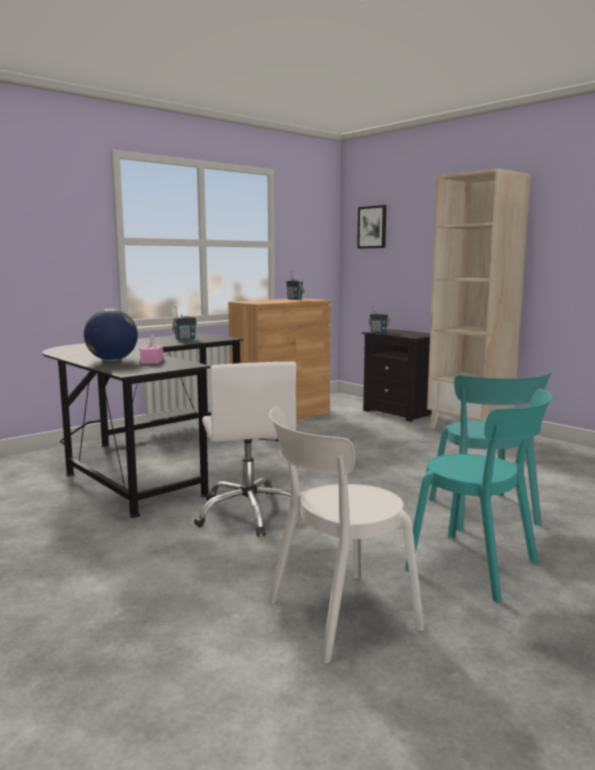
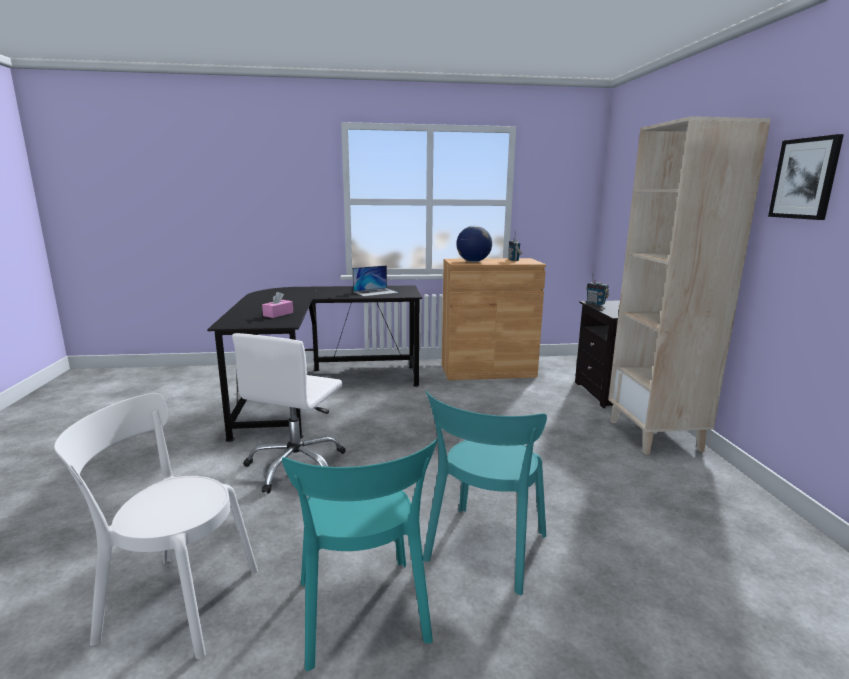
camera: 35 degrees right, 5 degrees up
globe [84,309,138,361] -> globe moved to [456,226,492,262]
radio [172,306,197,341] -> laptop [352,265,399,296]
picture [357,205,386,249] -> picture moved to [768,134,844,220]

